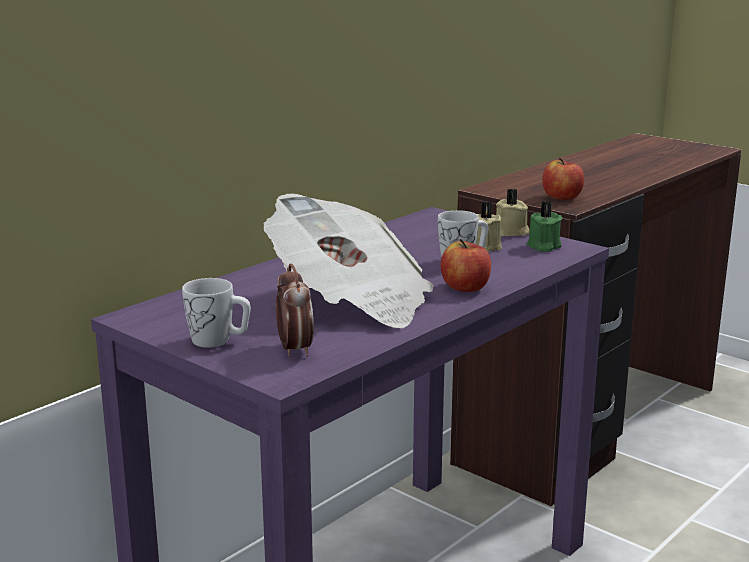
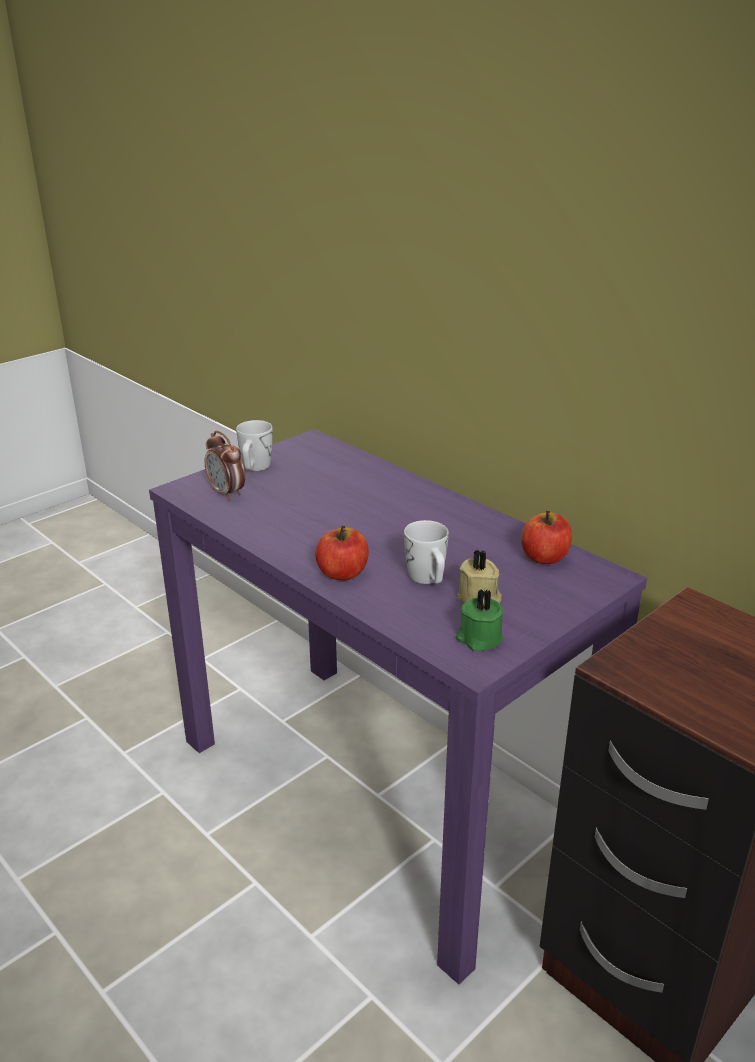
camera: 95 degrees right, 10 degrees up
newspaper [263,194,434,328] -> none
alarm clock [276,263,314,357] -> alarm clock turned 60 degrees clockwise [205,431,245,501]
beige candle [496,189,530,236] -> none
apple [542,158,584,200] -> apple moved to [521,511,572,564]

